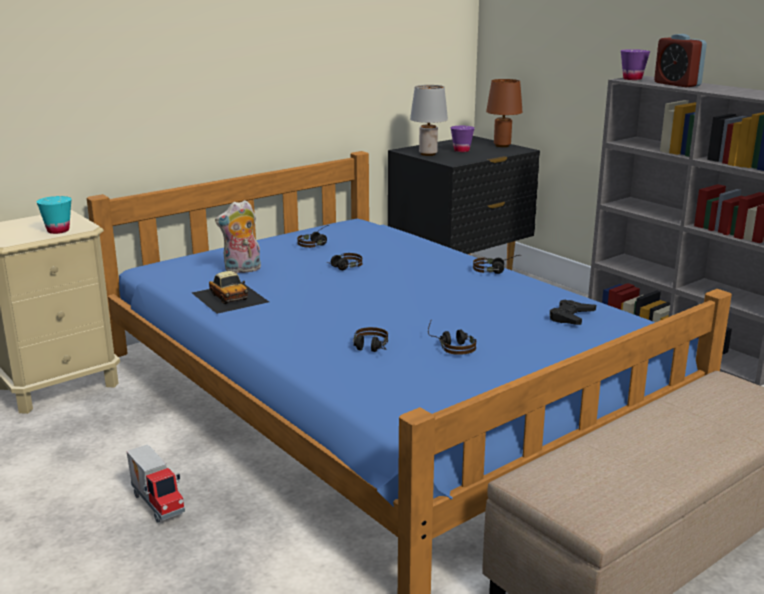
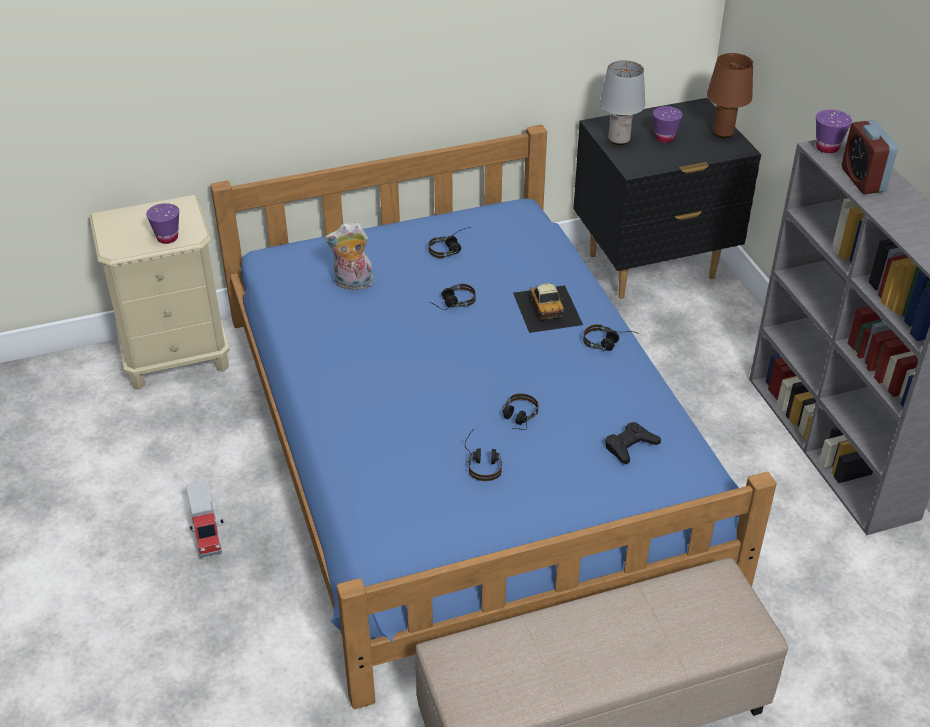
camera: 20 degrees right, 20 degrees up
turquoise cup [37,196,71,234] -> purple cup [146,203,179,244]
toy car [192,271,269,314] -> toy car moved to [513,283,583,333]
headphones [353,327,388,352] -> headphones moved to [502,393,539,430]

